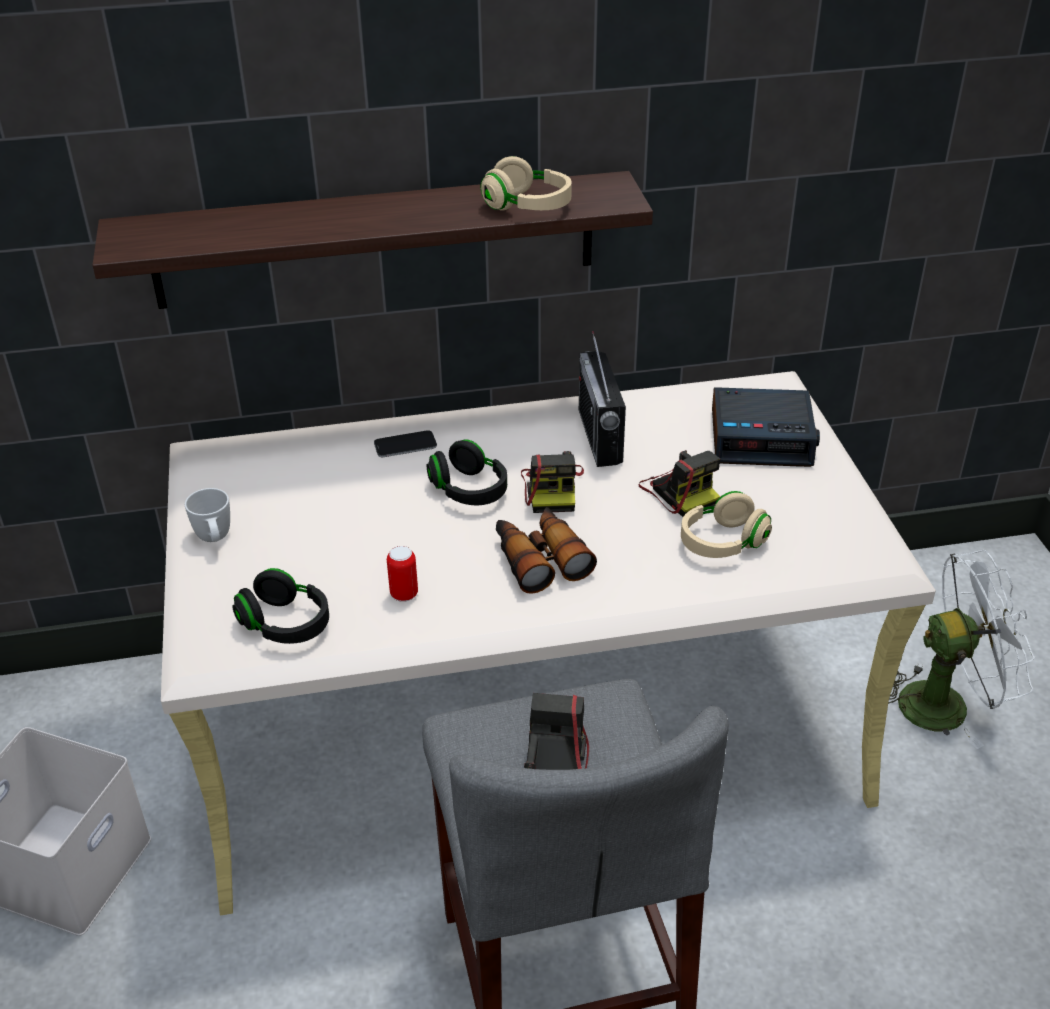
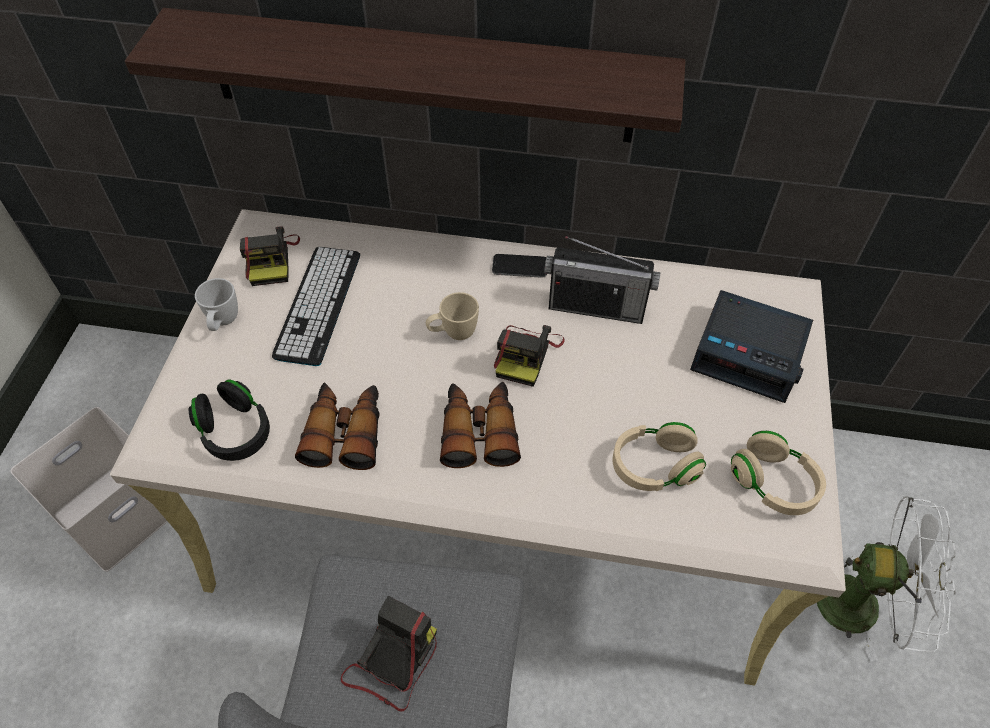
camera: 20 degrees right, 15 degrees up
phone [374,430,437,457] -> phone moved to [492,254,547,278]
can [387,546,418,602] -> binoculars [295,382,380,470]
black headphones [427,440,507,505] -> beige mug [426,292,479,340]
beige headphones [480,156,572,211] -> beige headphones moved to [731,431,826,515]
radio [579,331,626,467] -> radio turned 90 degrees counterclockwise [544,236,660,324]
camera [638,450,720,517] -> camera moved to [240,226,300,286]
none -> keyboard [272,247,360,366]

